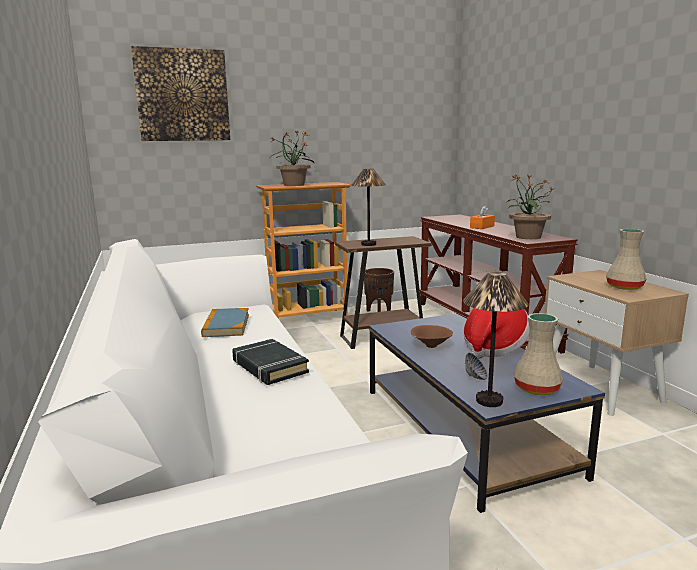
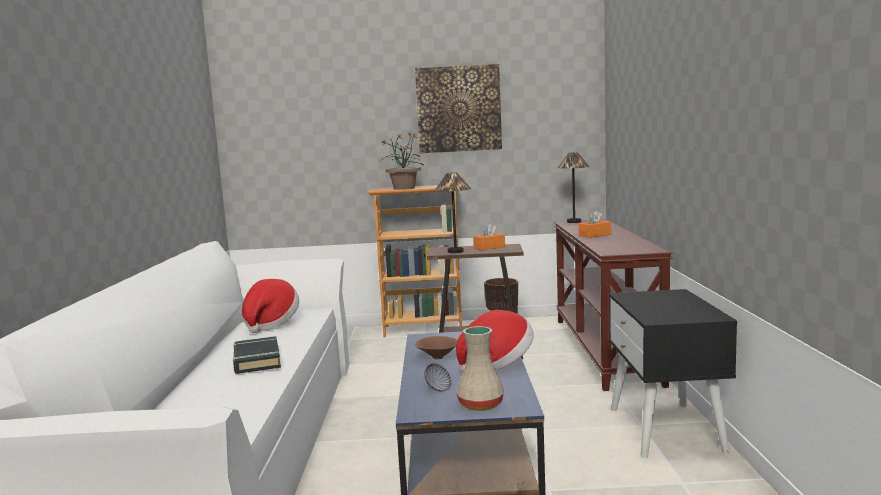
camera: 20 degrees right, 5 degrees down
picture [131,46,230,141] -> picture moved to [415,64,502,153]
book [201,308,249,337] -> hat [242,279,299,333]
table lamp [463,272,528,407] -> table lamp moved to [557,152,590,223]
potted plant [507,175,555,239] -> none
beige nightstand [544,270,689,416] -> black nightstand [609,289,737,458]
beige vase [606,229,646,290] -> none
none -> orange tissue box [473,224,505,250]

